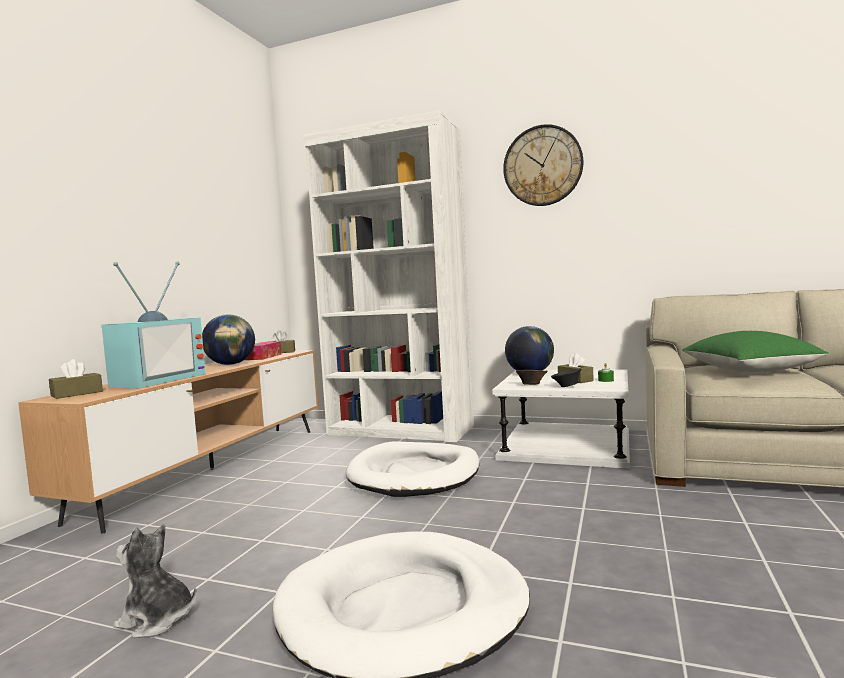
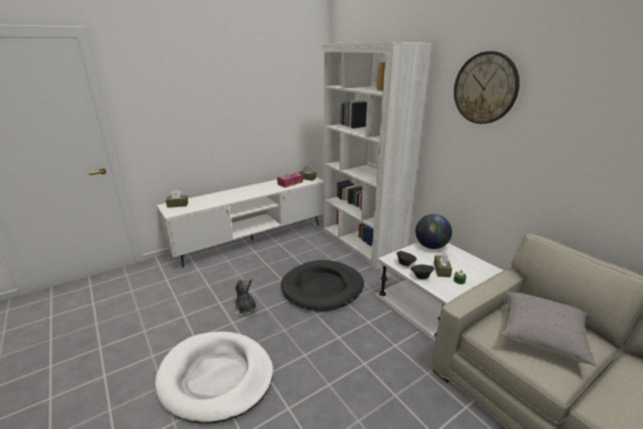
camera: 35 degrees right, 20 degrees up
brown tv stand [18,350,318,534] -> white tv stand [157,177,324,268]
television [102,261,206,389] -> none
plush toy [113,524,197,638] -> plush toy moved to [233,278,257,317]
globe [202,315,255,365] -> none
white dog bed [346,441,480,497] -> black dog bed [281,260,364,311]
green pillow [682,331,829,373] -> grey pillow [500,291,597,366]

